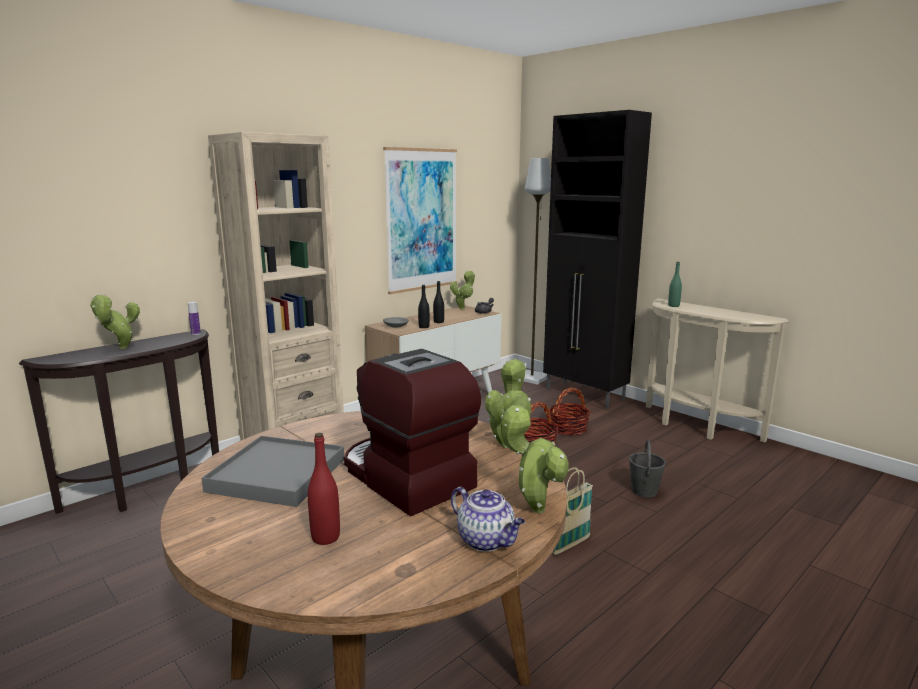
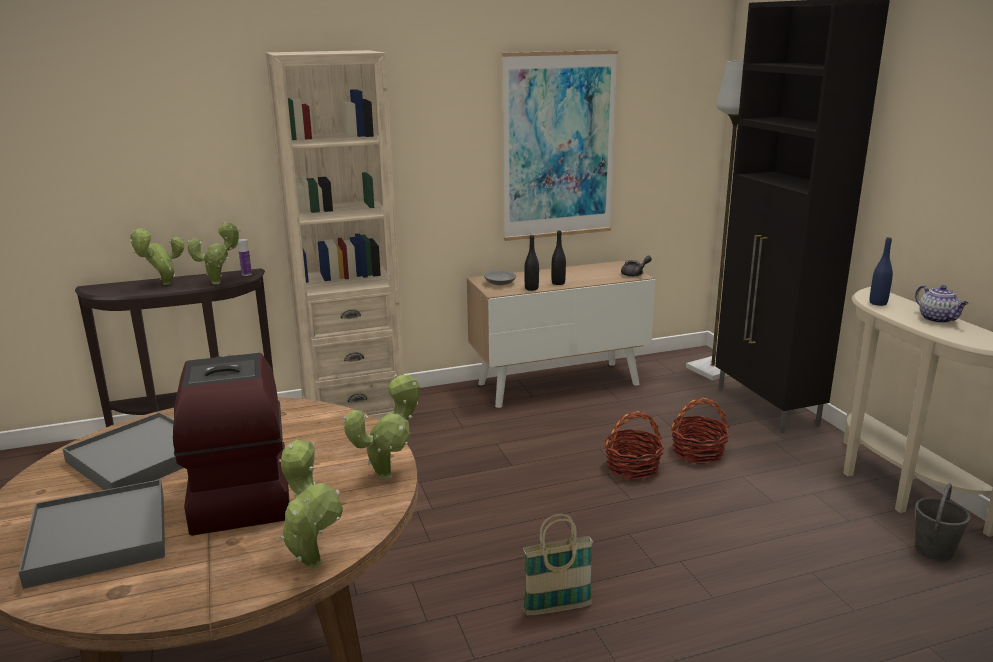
camera: 25 degrees right, 5 degrees up
red bottle [308,433,340,545] -> grey tray [18,479,165,589]
potted plant [450,270,475,310] -> potted plant moved to [187,221,240,284]
teapot [451,487,525,552] -> teapot moved to [915,285,969,323]
grey bucket [629,440,666,497] -> grey bucket moved to [915,483,971,561]
green bottle [668,262,682,307] -> blue bottle [870,237,893,306]

